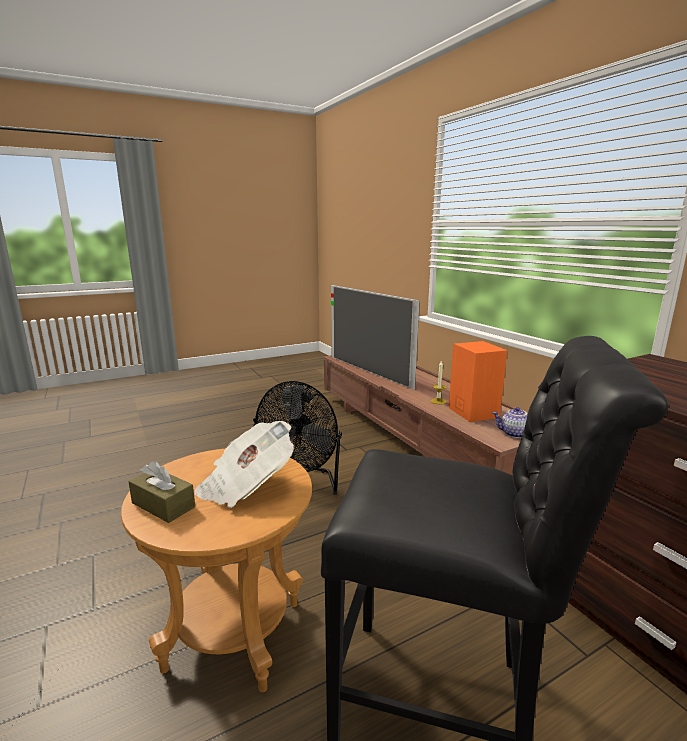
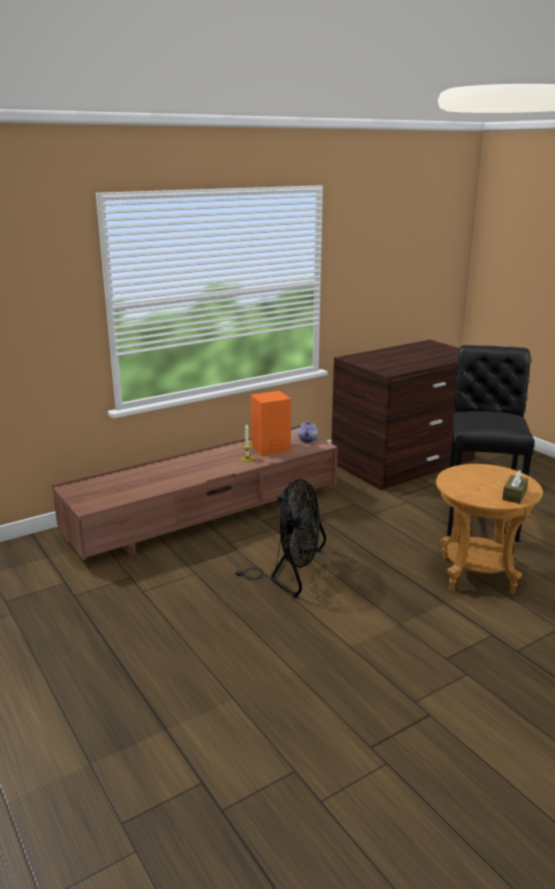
camera: 95 degrees left, 5 degrees up
newspaper [195,421,294,508] -> none
television [331,285,420,390] -> none

